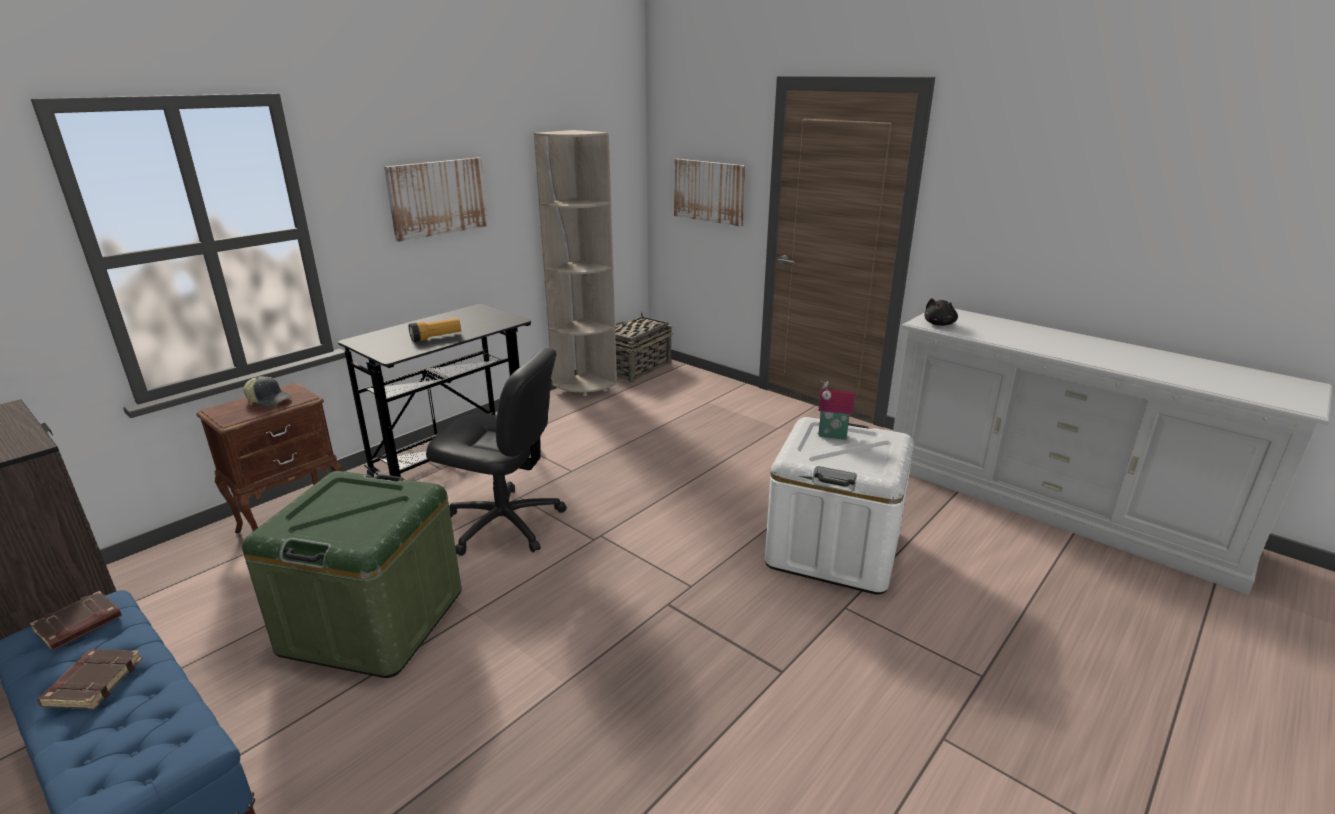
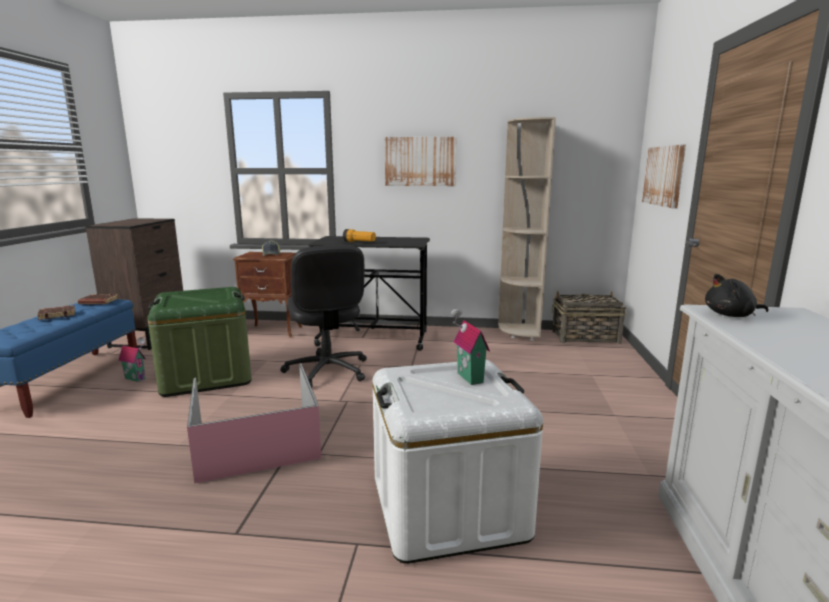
camera: 55 degrees right, 10 degrees down
none -> toy house [119,337,146,382]
none -> pink storage box [187,363,321,484]

